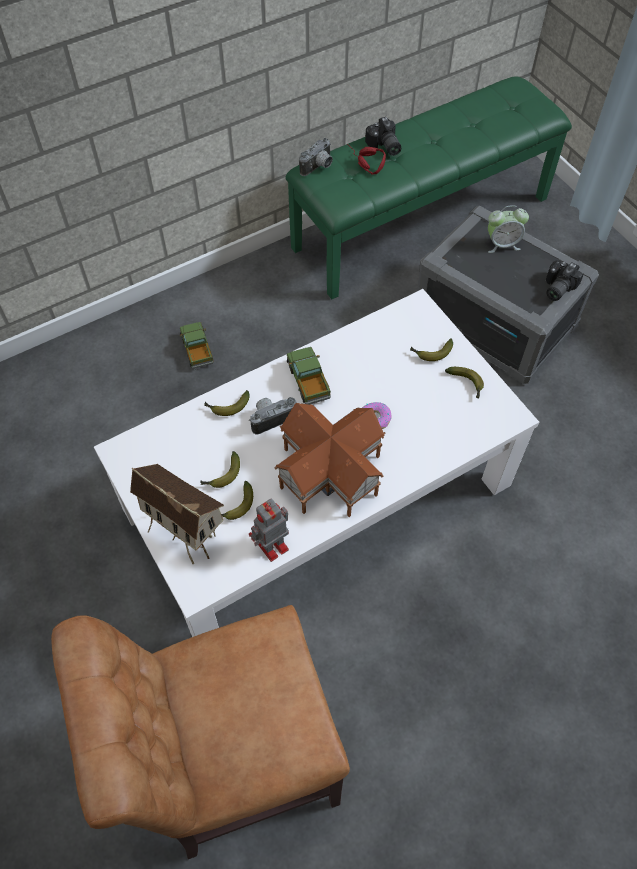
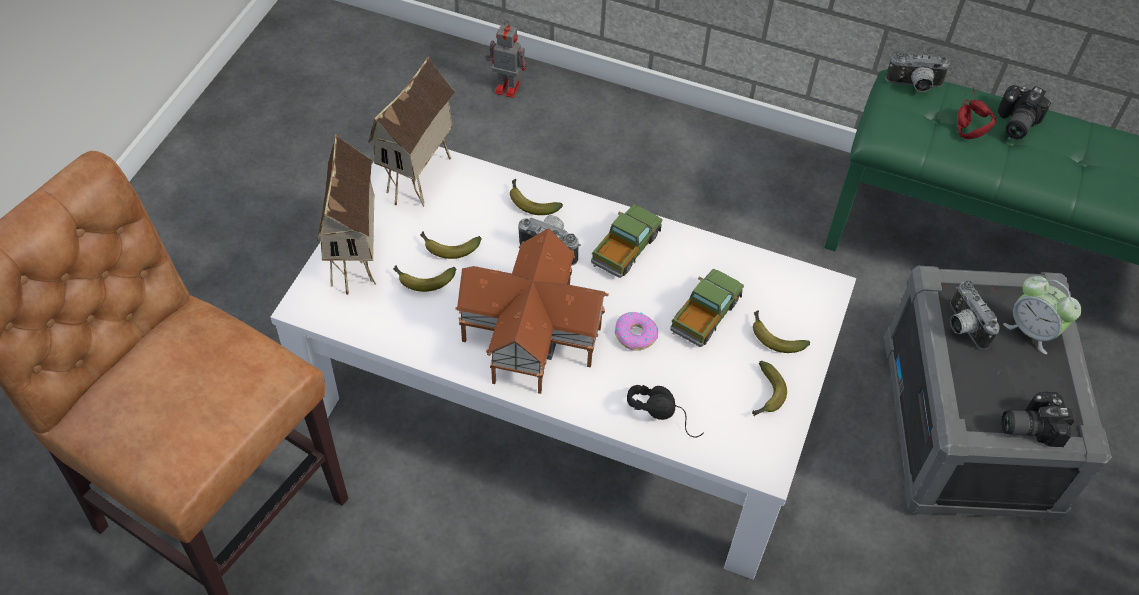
camera: 50 degrees right, 5 degrees down
toy truck [180,322,213,370] -> toy truck moved to [670,269,744,347]
toy robot [249,499,289,562] -> toy robot moved to [486,21,527,98]
none -> toy house [368,57,455,206]
none -> black headphones [627,385,704,438]
none -> camera [950,281,1000,349]

